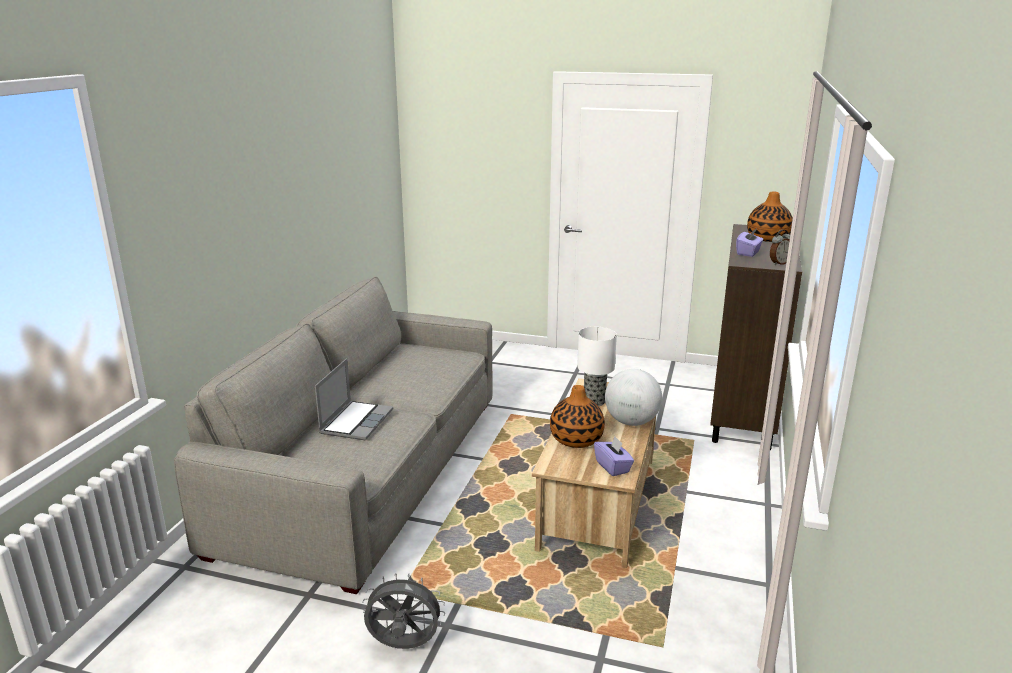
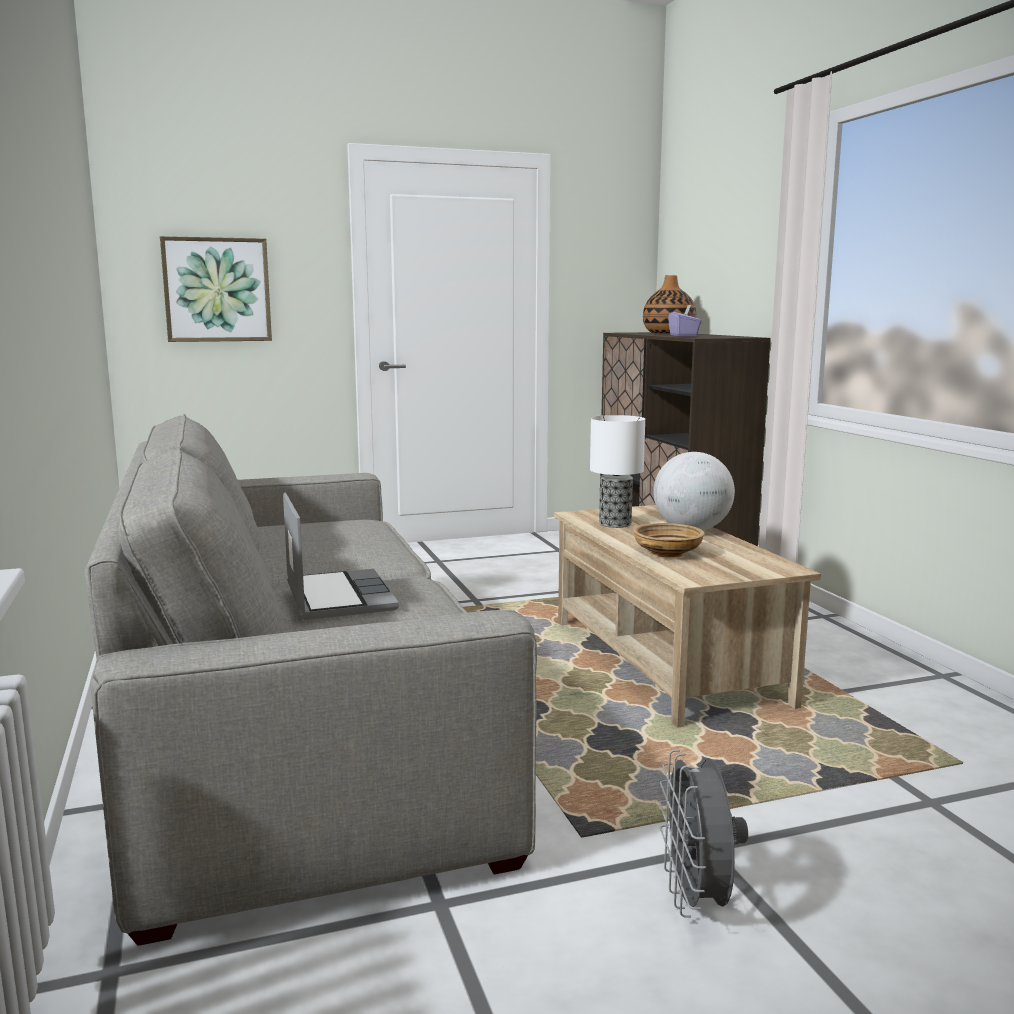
camera: 35 degrees left, 10 degrees down
grey fan [362,573,445,649] -> grey fan turned 60 degrees counterclockwise [659,749,748,918]
vase [550,385,605,448] -> beige bowl [633,523,705,558]
purple tissue box [594,436,634,476] -> none
alarm clock [770,230,790,265] -> none
none -> picture [160,236,272,342]

